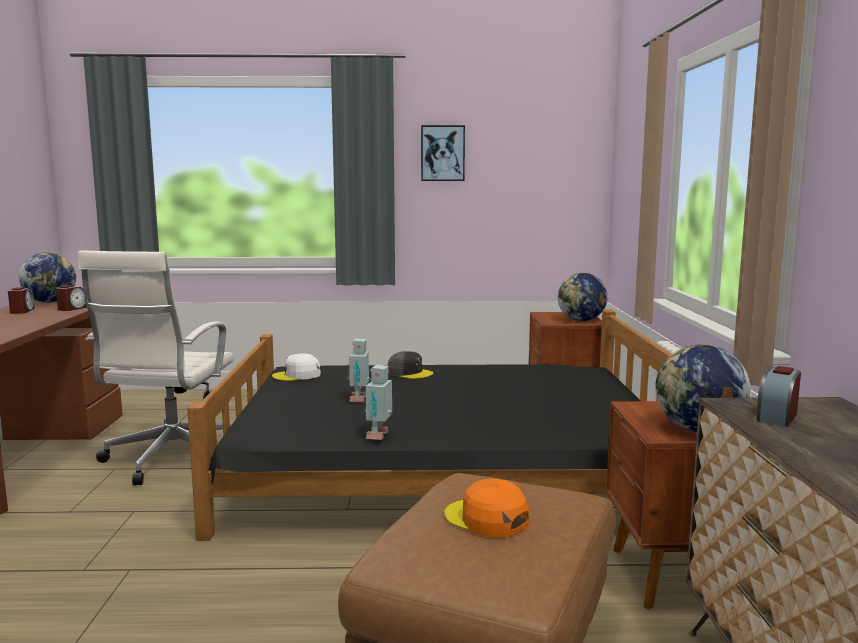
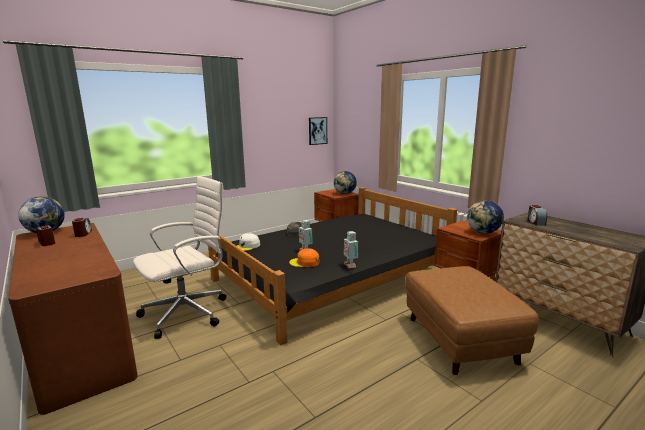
camera: 35 degrees left, 5 degrees up
white office chair [78,250,234,486] -> white office chair turned 105 degrees counterclockwise [133,176,227,339]
picture [421,125,465,181] -> picture moved to [309,117,327,145]
orange cap [445,478,529,537] -> orange cap moved to [289,248,319,267]

